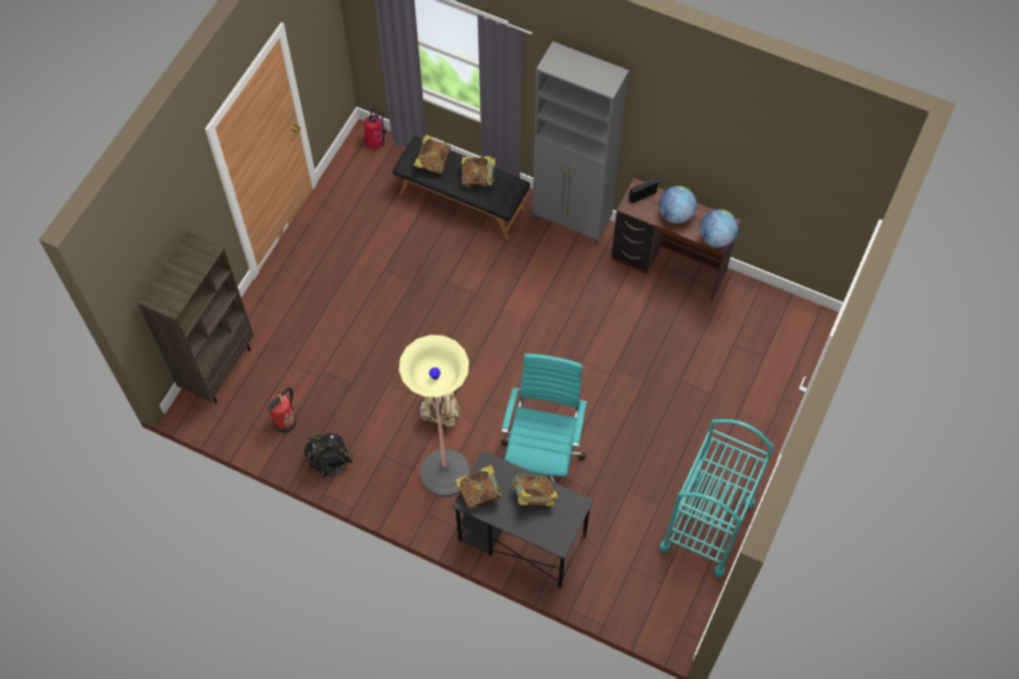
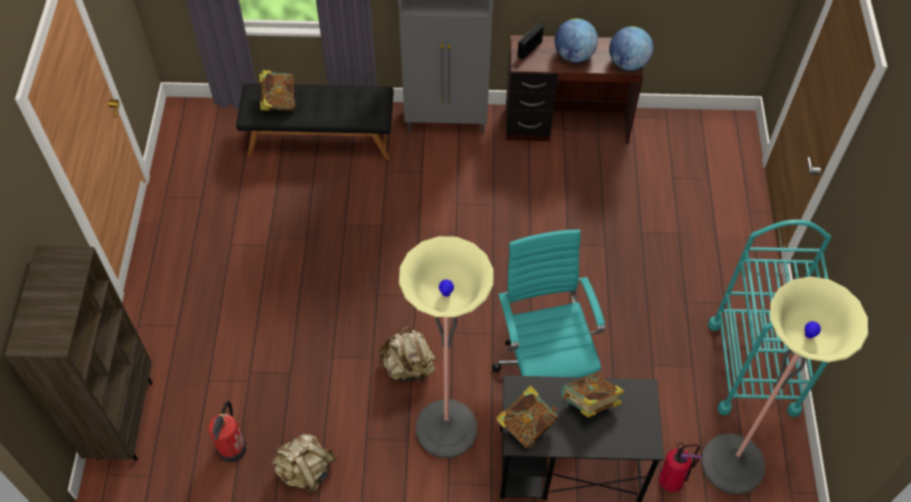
camera: 25 degrees left, 5 degrees down
black backpack [304,433,354,478] -> beige backpack [272,433,337,494]
fire extinguisher [365,108,386,149] -> fire extinguisher moved to [659,443,703,492]
book [461,156,495,187] -> none
none -> floor lamp [701,276,868,495]

